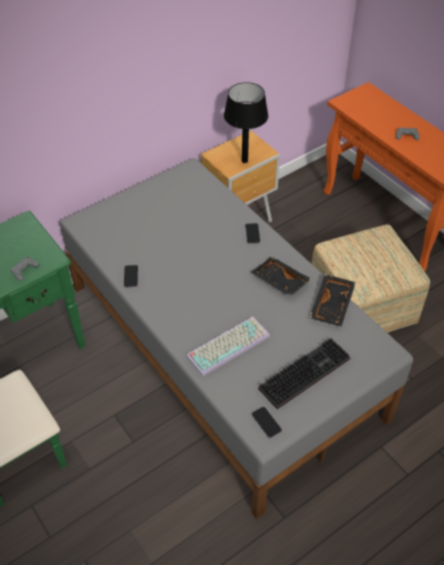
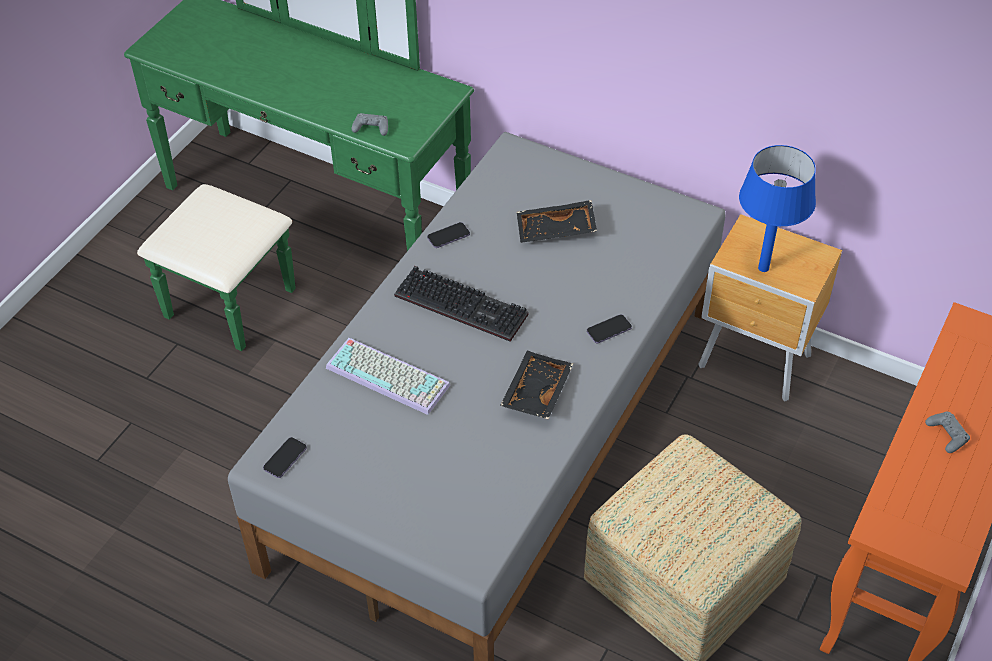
camera: 65 degrees right, 0 degrees up
black table lamp [224,82,268,163] -> blue table lamp [739,145,816,272]
keyboard [258,338,351,409] -> keyboard moved to [394,266,529,342]
black tray [310,274,356,326] -> black tray moved to [517,200,597,243]

